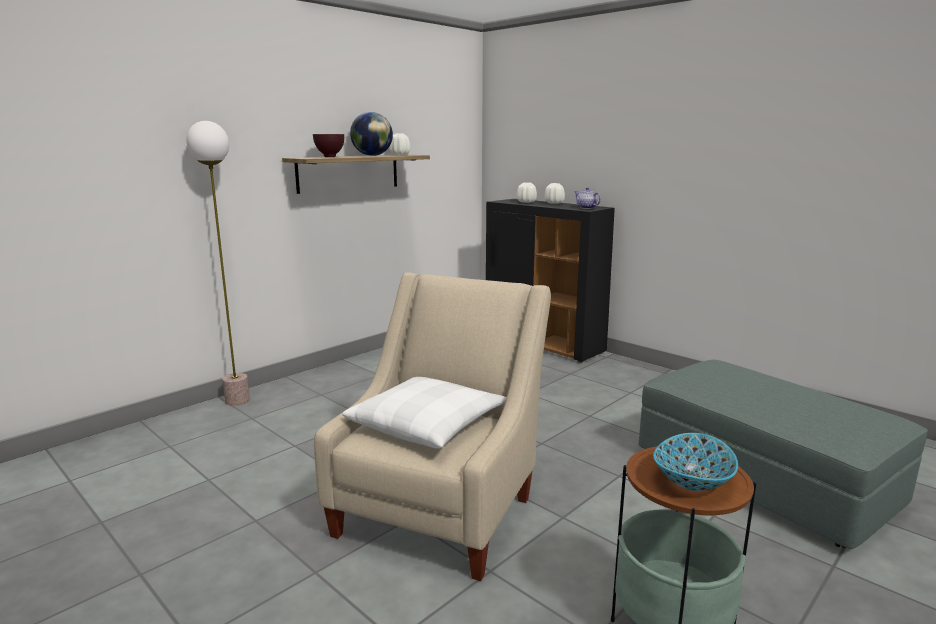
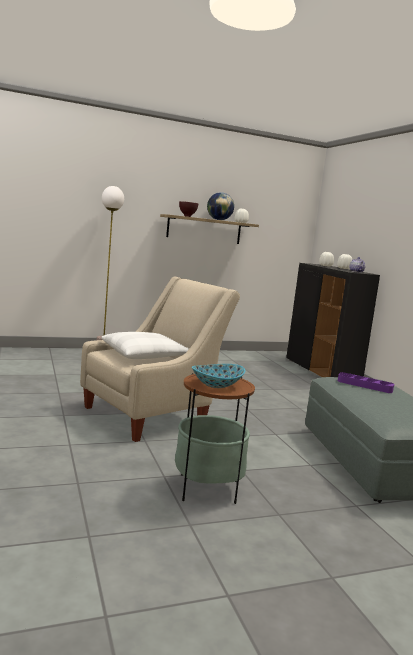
camera: 25 degrees right, 5 degrees down
none -> purple tray [338,372,394,393]

